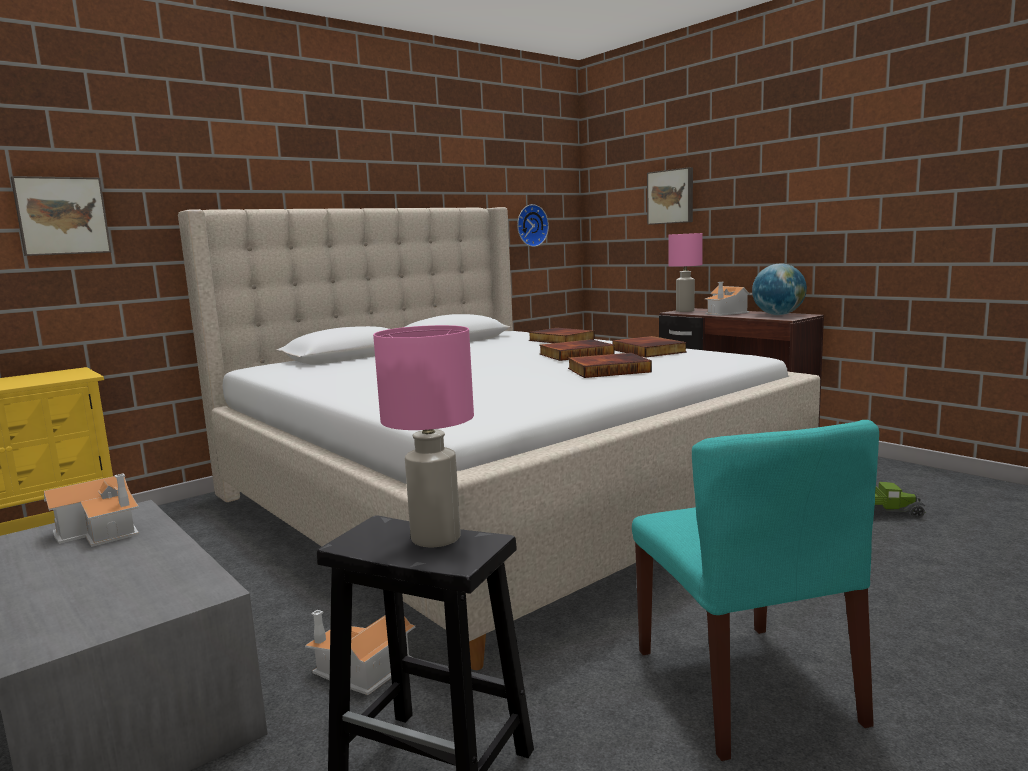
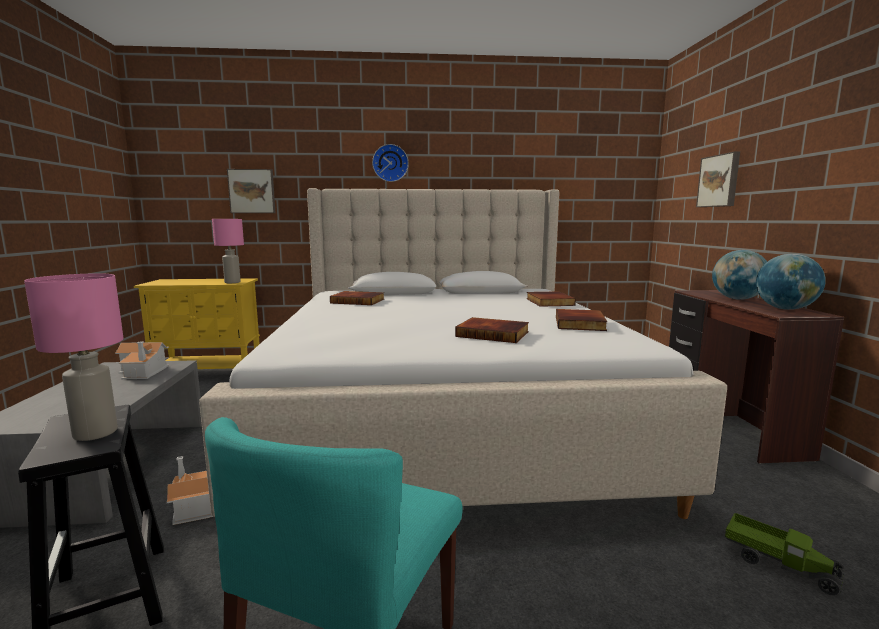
camera: 35 degrees right, 0 degrees up
wall clock [517,204,549,247] -> wall clock moved to [372,144,409,182]
book [540,339,614,361] -> book moved to [330,291,384,305]
pink table lamp [668,233,703,312] -> pink table lamp moved to [212,219,244,283]
toy house [704,282,752,316] -> globe [712,250,767,300]

